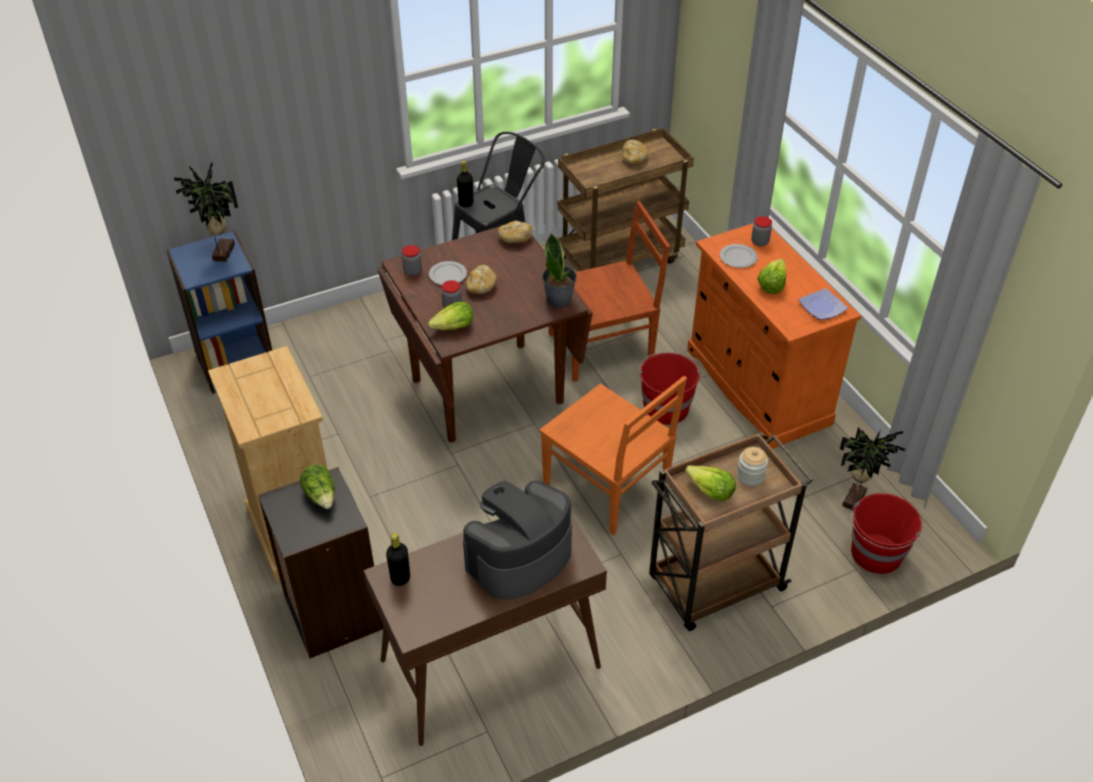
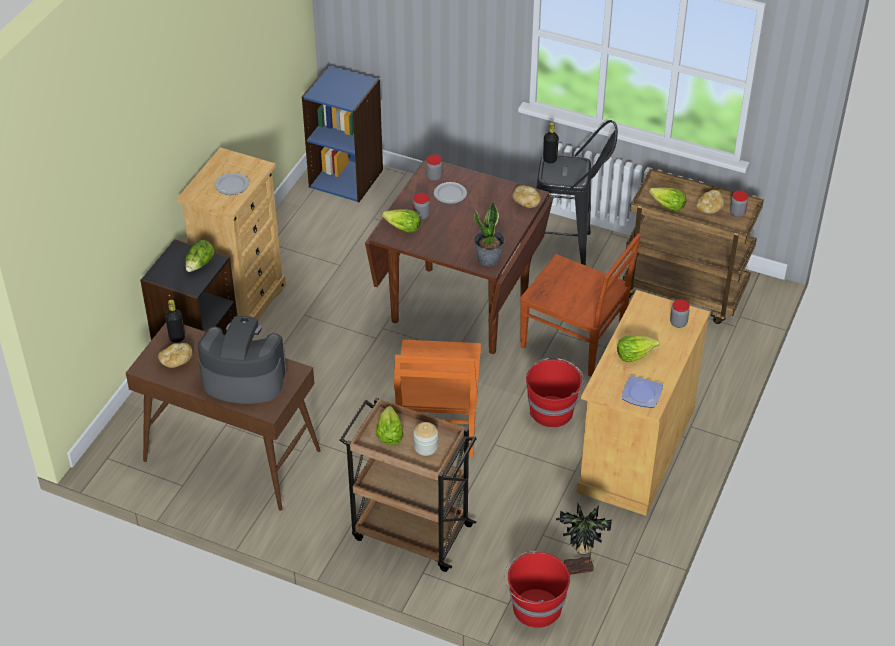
camera: 50 degrees right, 0 degrees up
potted plant [174,163,238,262] -> none
bread [466,265,497,294] -> bread moved to [158,343,193,368]
orange cabinet [687,223,861,449] -> beige cabinet [576,290,710,516]
plate [720,244,758,268] -> plate moved to [215,173,249,195]
none -> lettuce [649,187,686,211]
none -> jar [730,190,748,217]

